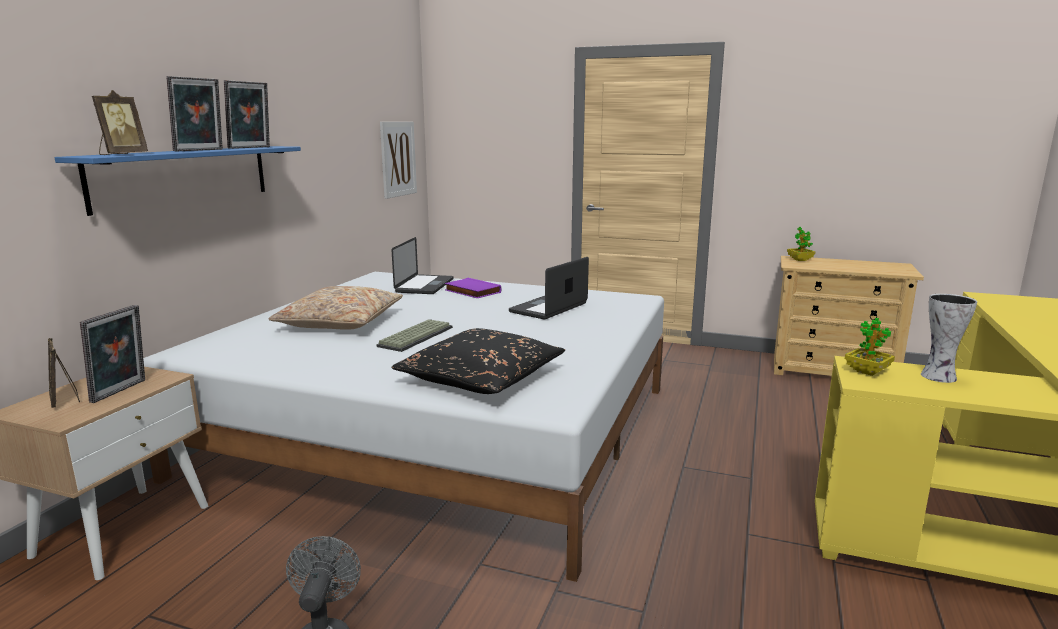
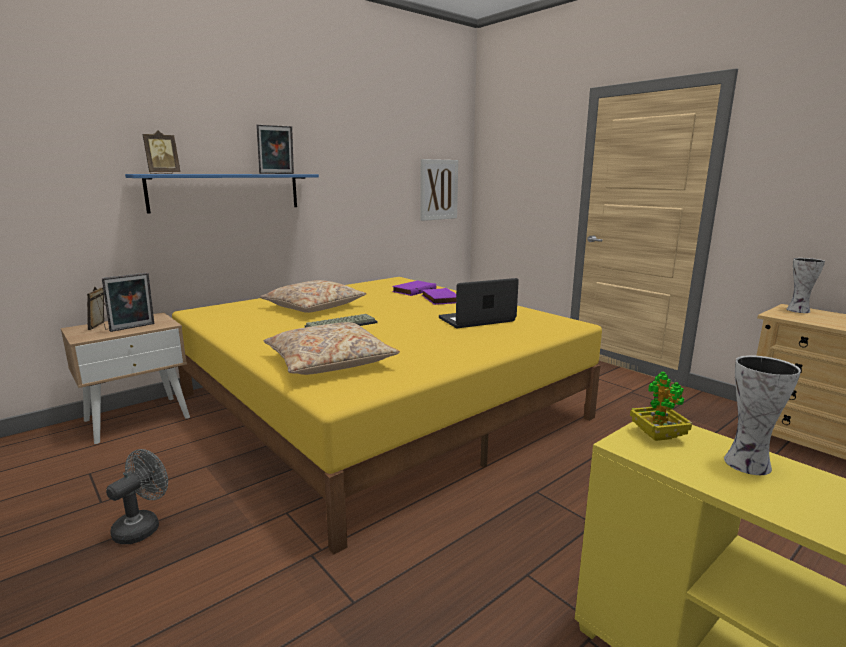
camera: 30 degrees right, 0 degrees up
white bed [143,272,664,582] -> yellow bed [172,277,602,555]
picture frame [166,76,223,151] -> none
laptop [392,237,454,294] -> purple book [392,280,436,296]
black pillow [392,328,565,394] -> beige pillow [264,322,400,375]
potted plant [787,227,816,261] -> vase [786,258,825,313]

